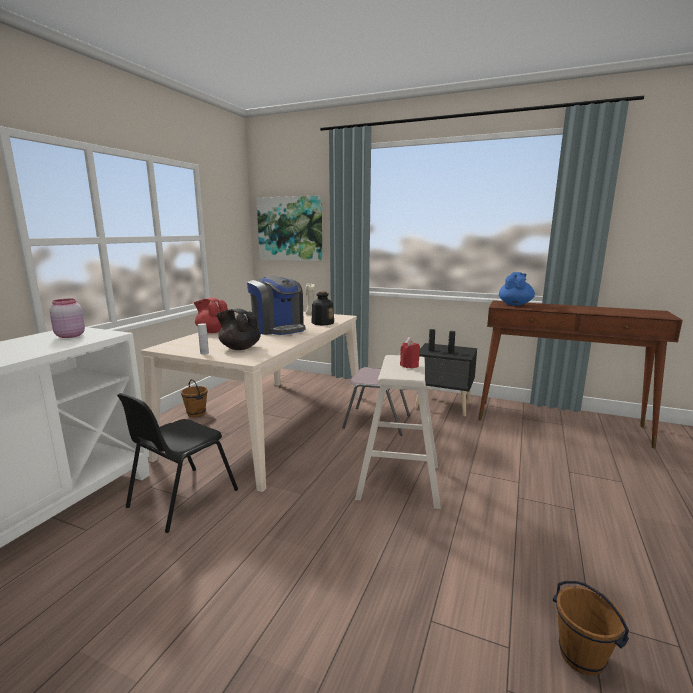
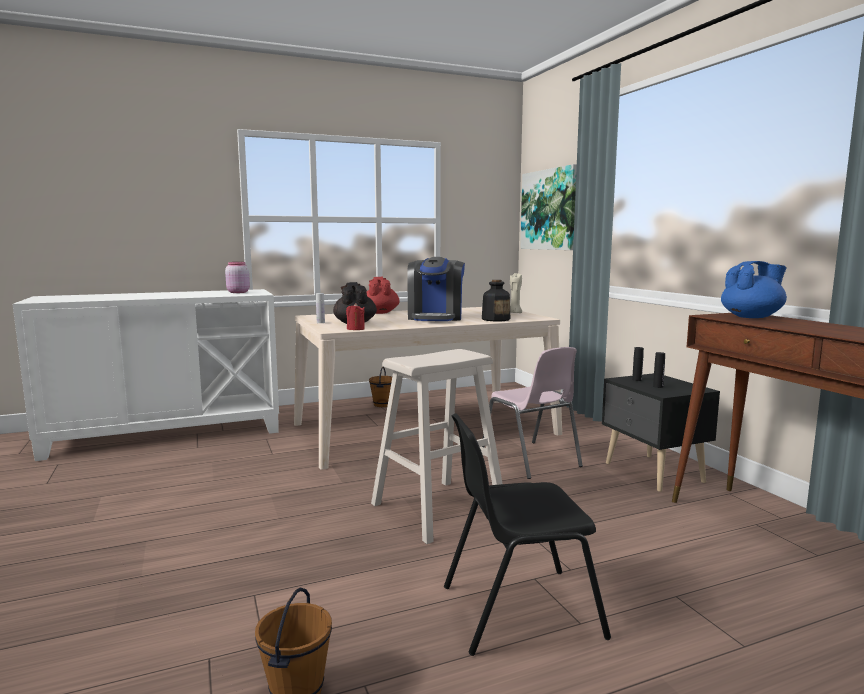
camera: 45 degrees right, 5 degrees down
black chair [117,393,238,533] -> black chair moved to [444,413,611,656]
red candle [400,340,420,368] -> red candle moved to [346,303,365,330]

